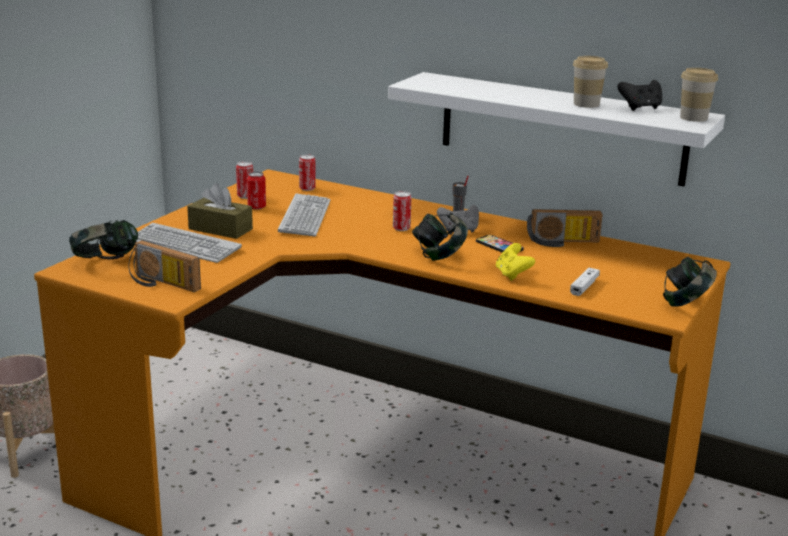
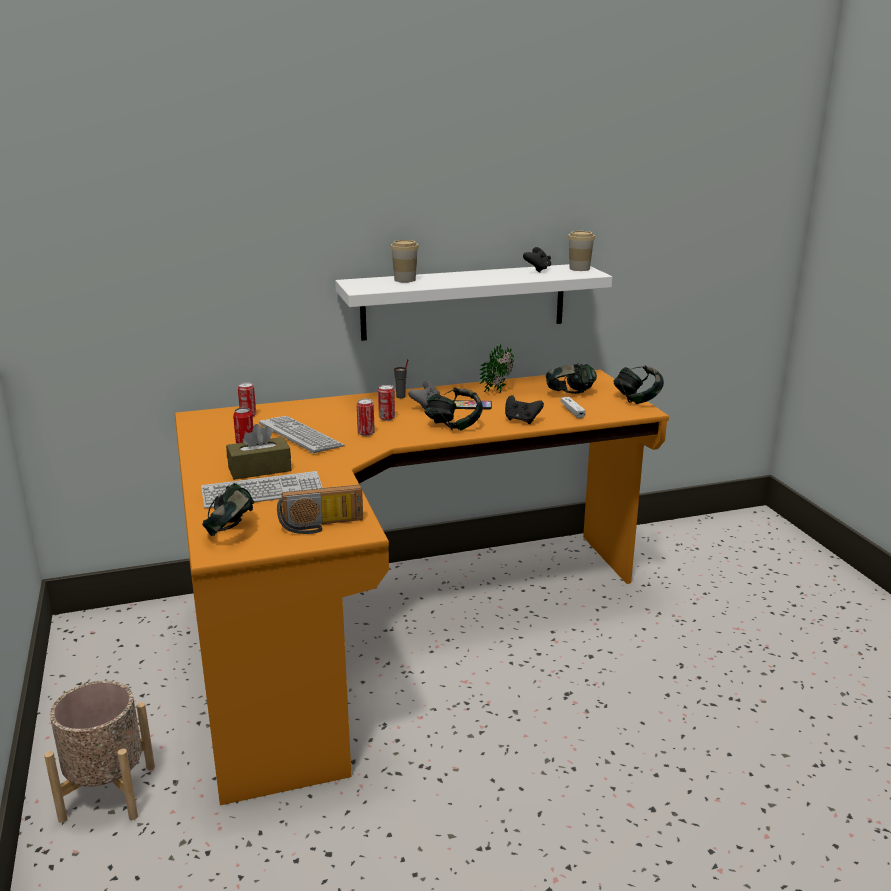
camera: 45 degrees left, 0 degrees up
can [236,161,253,199] -> can moved to [357,399,375,436]
yellow game controller [496,243,535,281] -> black game controller [505,395,544,424]
radio [527,209,602,247] -> potted plant [479,344,514,392]
cup [573,56,608,108] -> cup moved to [390,240,419,282]
none -> headphones [546,363,597,394]

